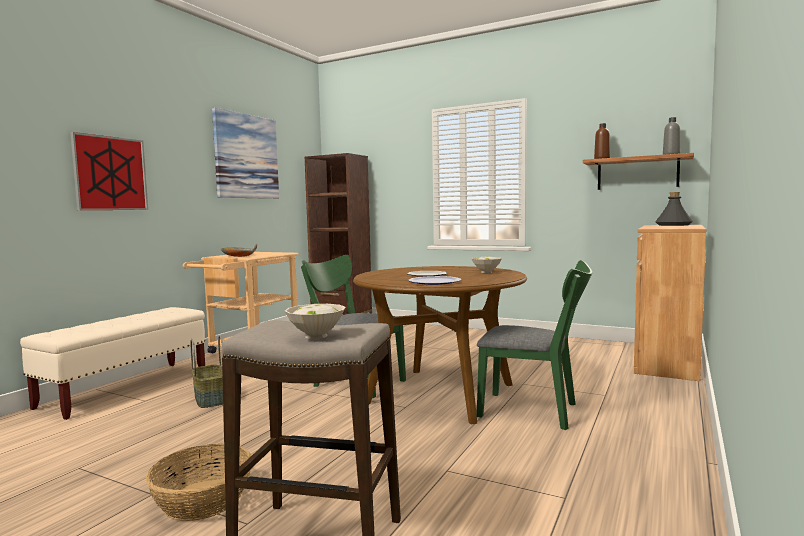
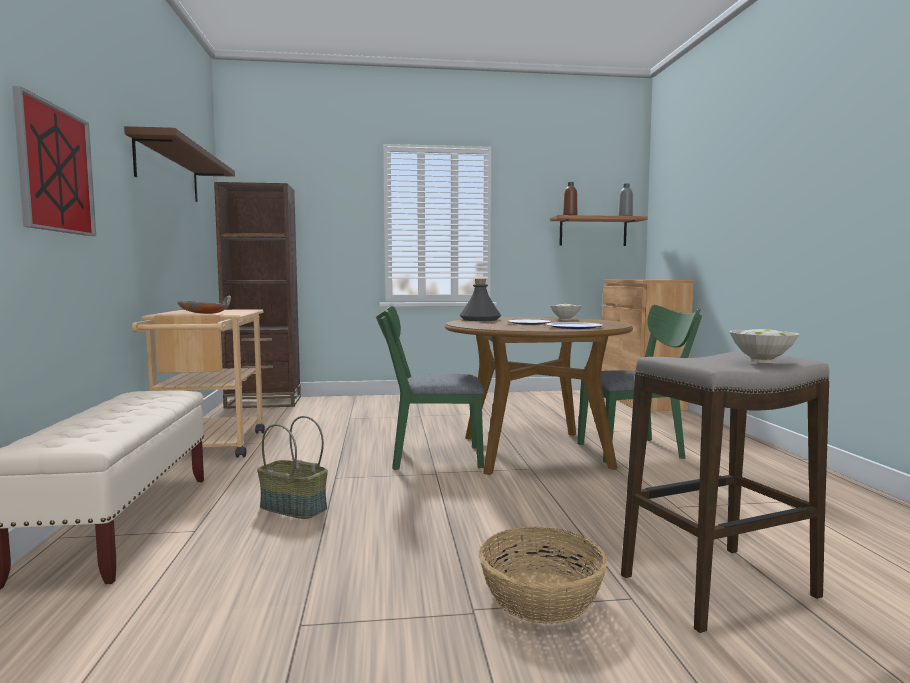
camera: 35 degrees left, 0 degrees up
picture [212,107,279,199] -> brown shelf [124,126,235,202]
grey bottle [655,192,693,226] -> grey bottle moved to [460,279,501,321]

